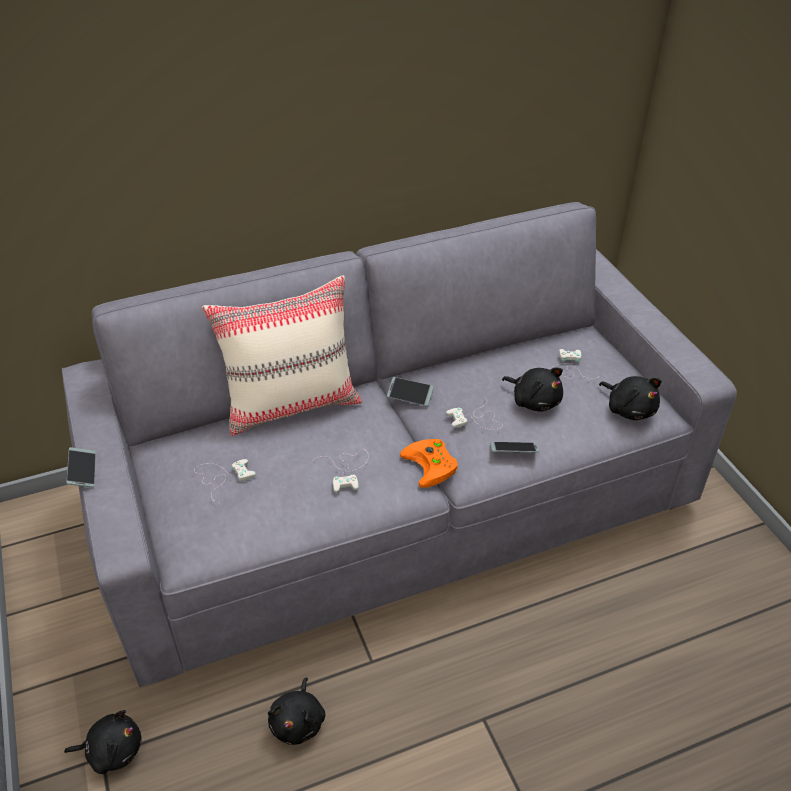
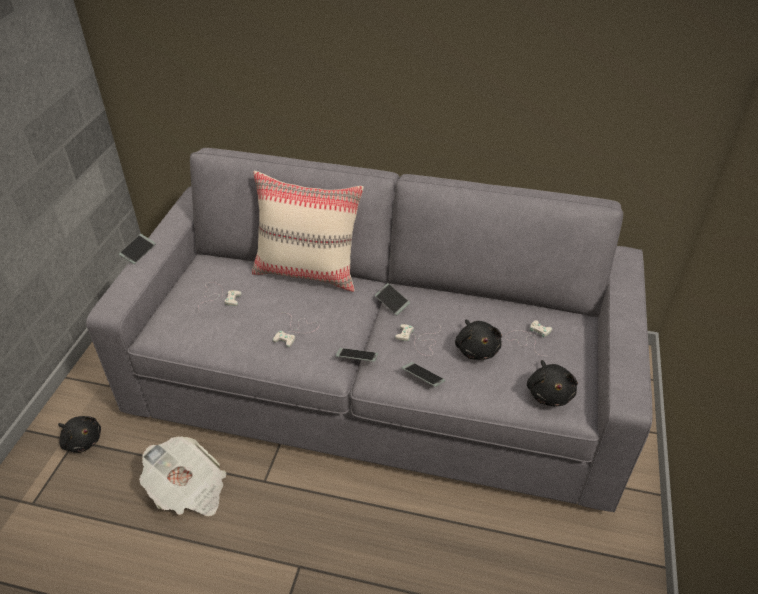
camera: 35 degrees right, 0 degrees up
black plush toy [268,678,325,745] -> newspaper [139,437,226,516]
orange game controller [400,439,458,488] -> phone [336,348,378,362]

